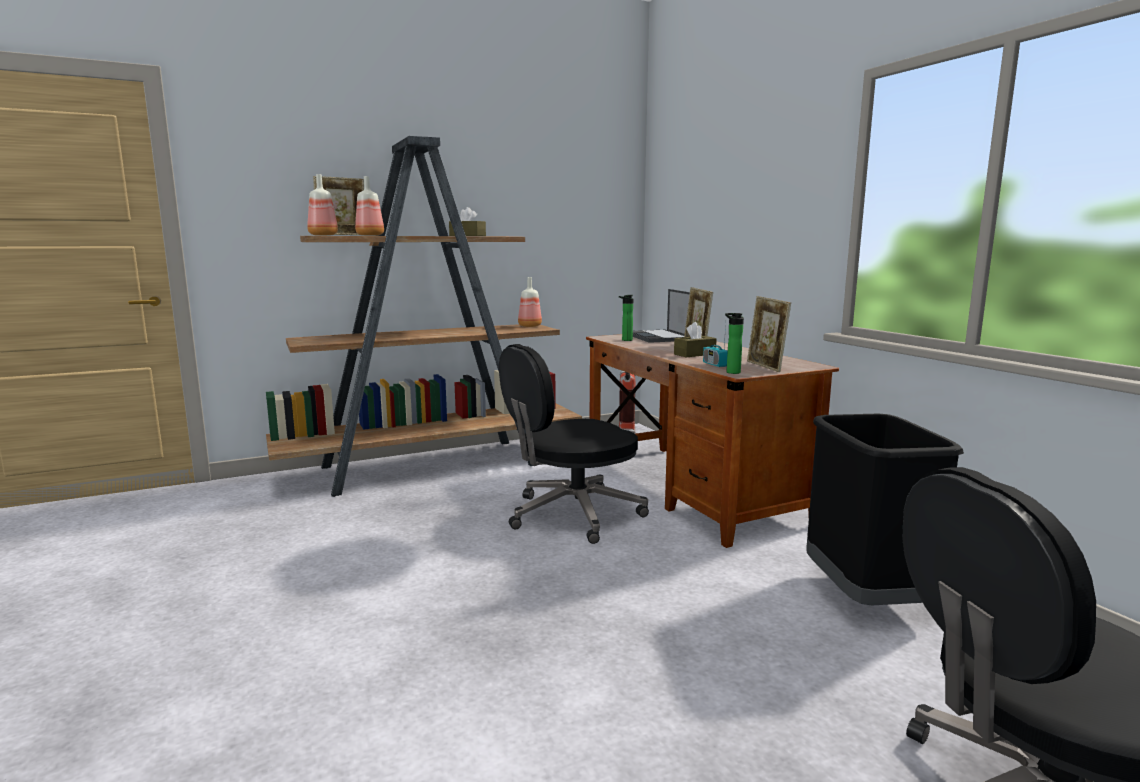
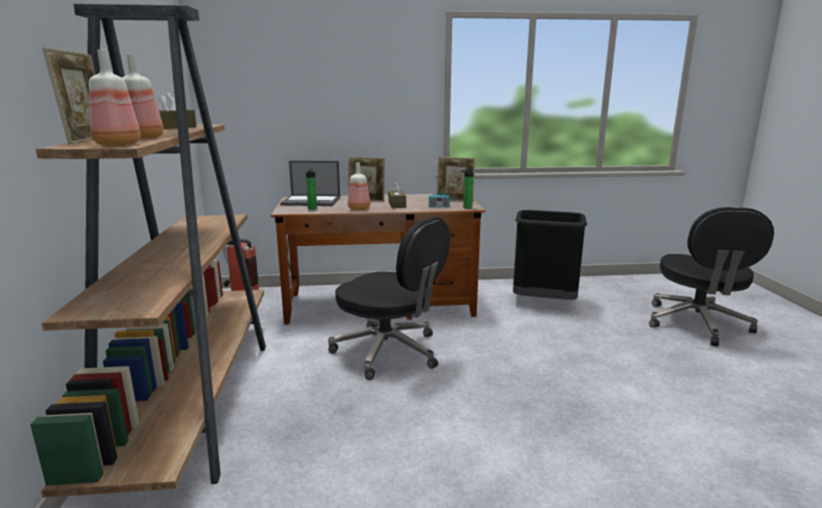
camera: 70 degrees left, 5 degrees up
black office chair [499,344,649,544] -> black office chair turned 45 degrees counterclockwise [328,217,450,380]
bottle [518,277,542,327] -> bottle moved to [348,163,370,210]

